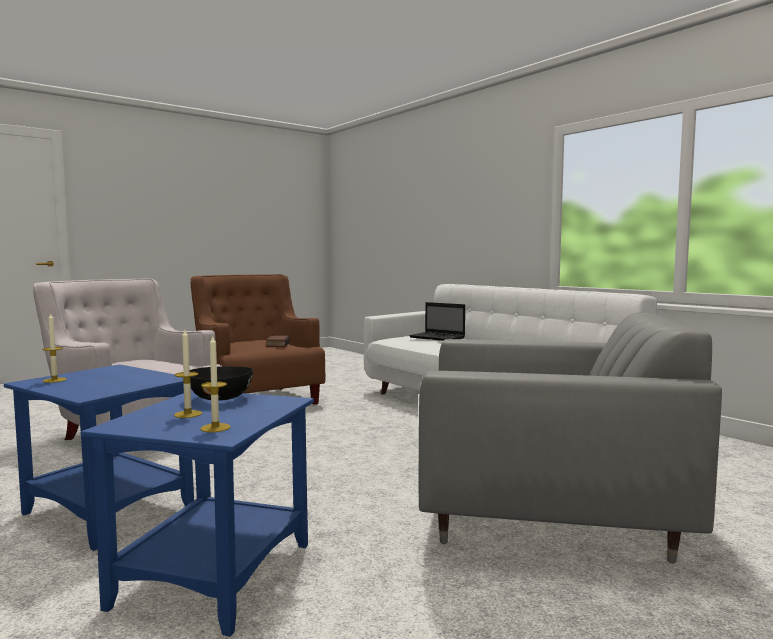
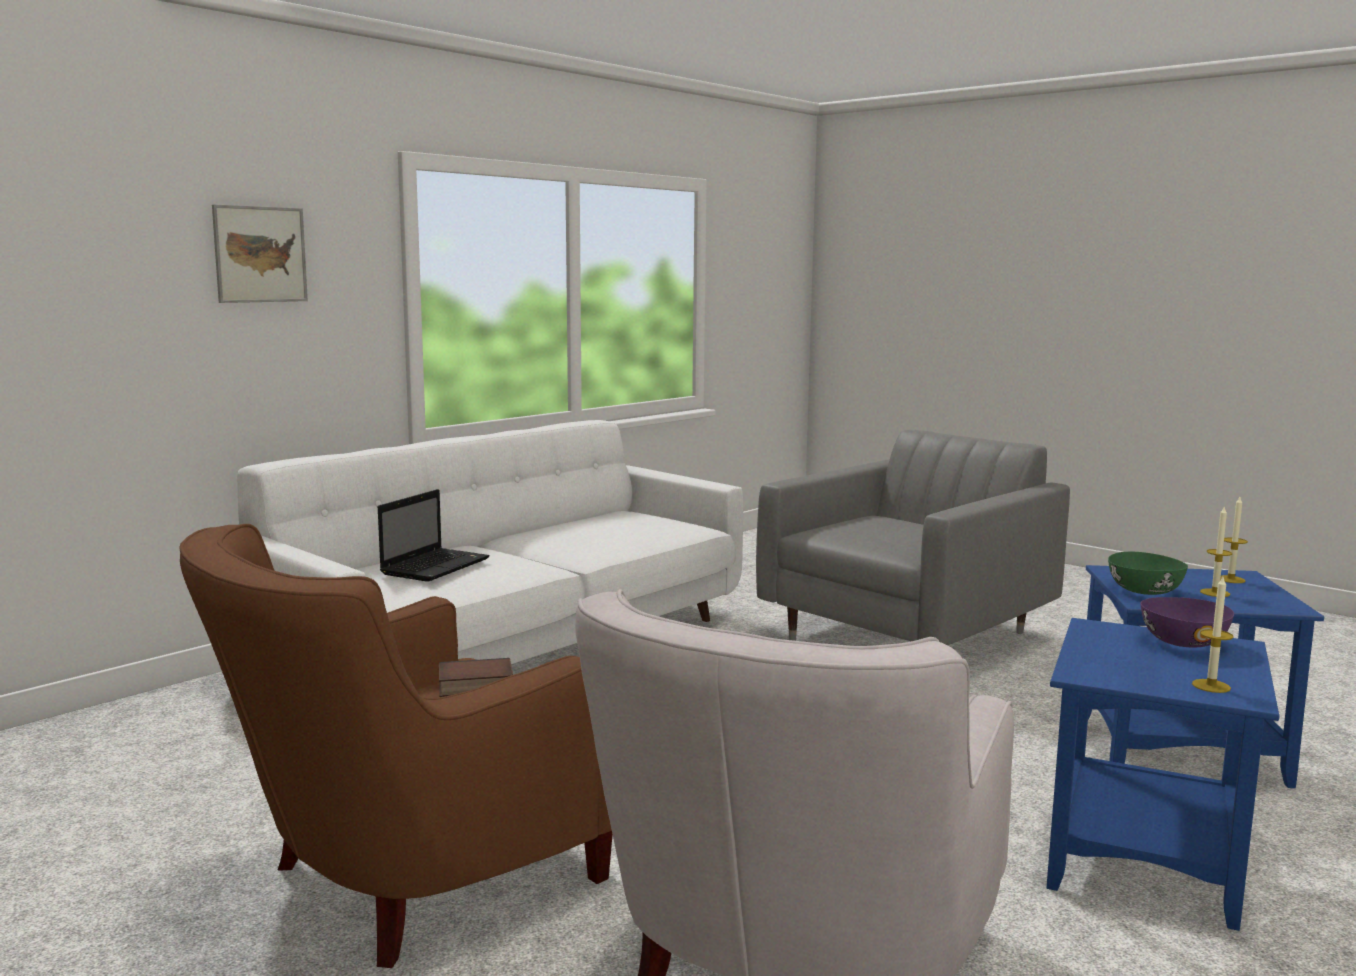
camera: 100 degrees left, 5 degrees up
black bowl [190,366,253,401] -> green bowl [1108,552,1188,595]
grey armchair [419,313,722,564] -> grey armchair turned 45 degrees clockwise [756,430,1070,645]
none -> picture [212,204,308,303]
none -> purple bowl [1140,597,1234,647]

